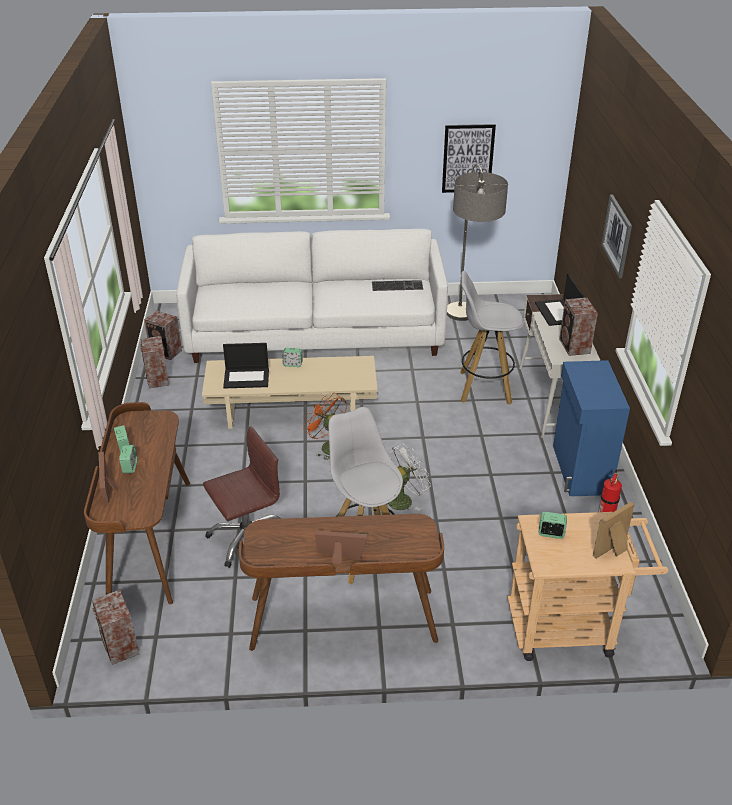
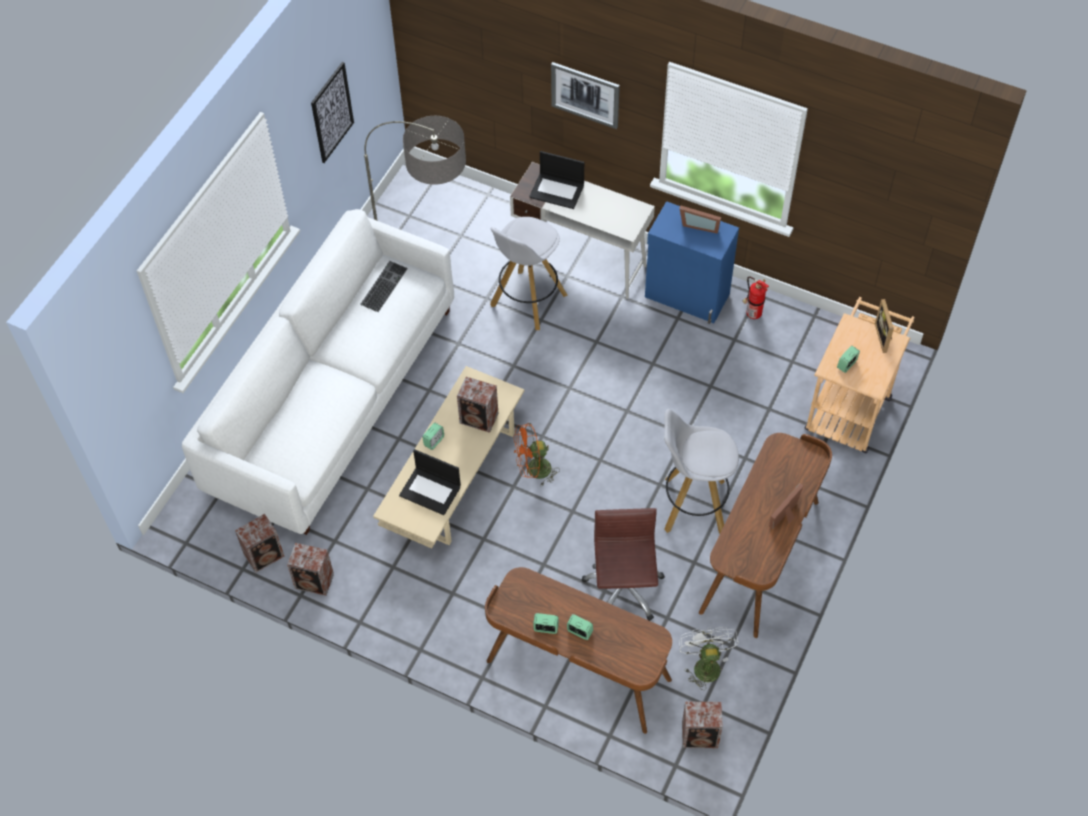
camera: 60 degrees left, 20 degrees up
picture frame [99,452,118,506] -> picture frame moved to [679,205,721,234]
laptop [223,343,269,389] -> laptop turned 90 degrees clockwise [399,449,461,515]
white fan [388,443,431,511] -> white fan moved to [679,627,739,690]
speaker [559,298,598,356] -> speaker moved to [457,377,498,433]

